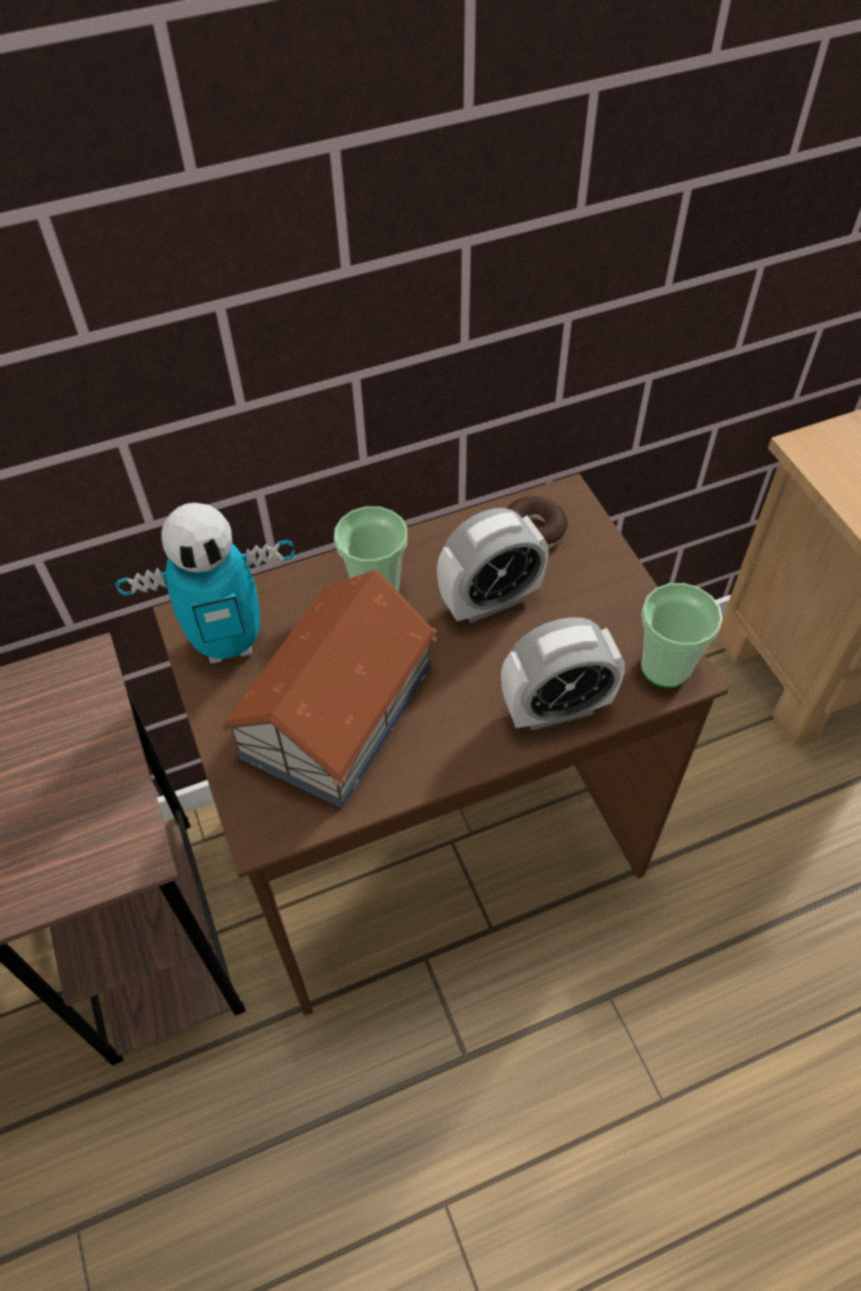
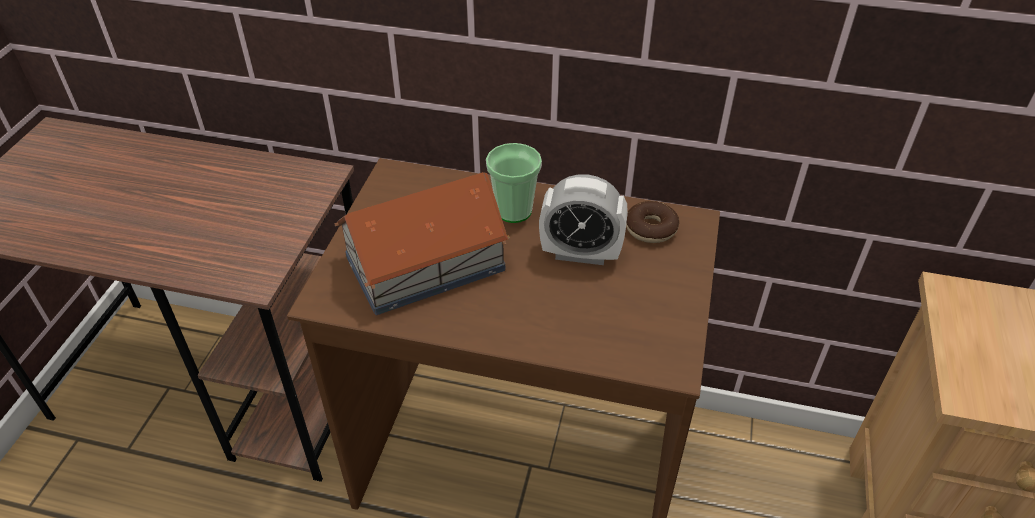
camera: 35 degrees right, 10 degrees down
toy robot [115,503,295,664] -> none
alarm clock [501,617,625,731] -> none
cup [641,583,723,688] -> none

